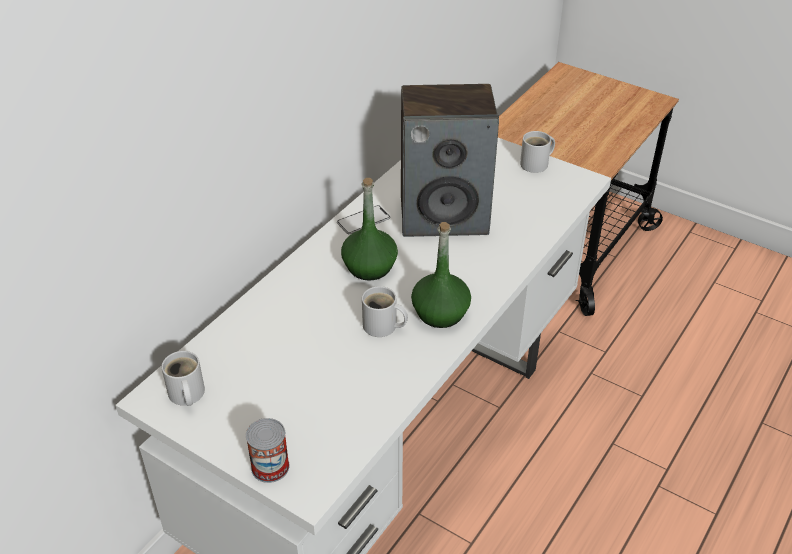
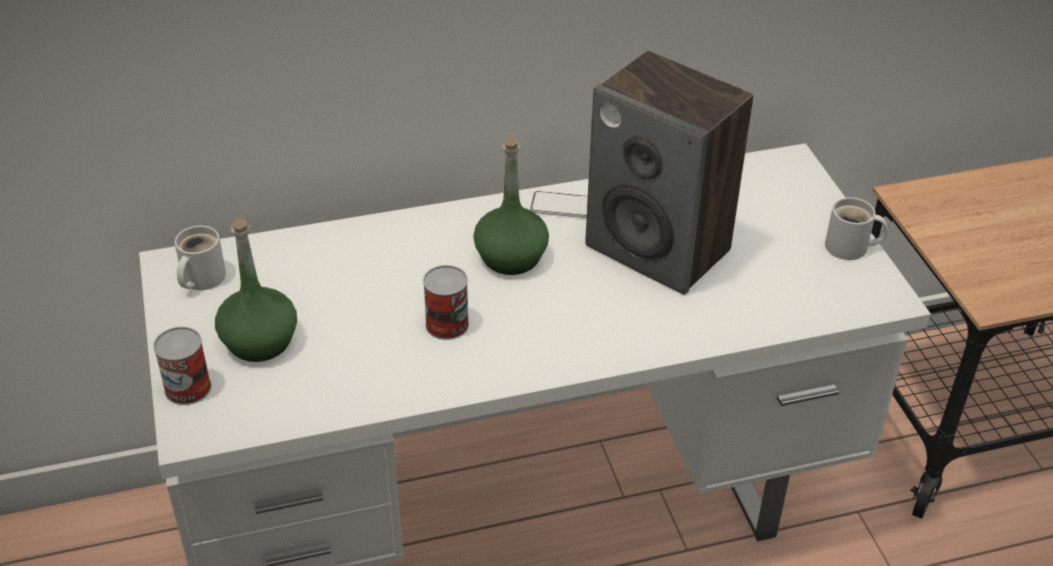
camera: 40 degrees right, 0 degrees up
white mug [362,286,408,337] -> can [423,265,469,340]
green bottle [411,222,471,328] -> green bottle moved to [215,218,297,362]

